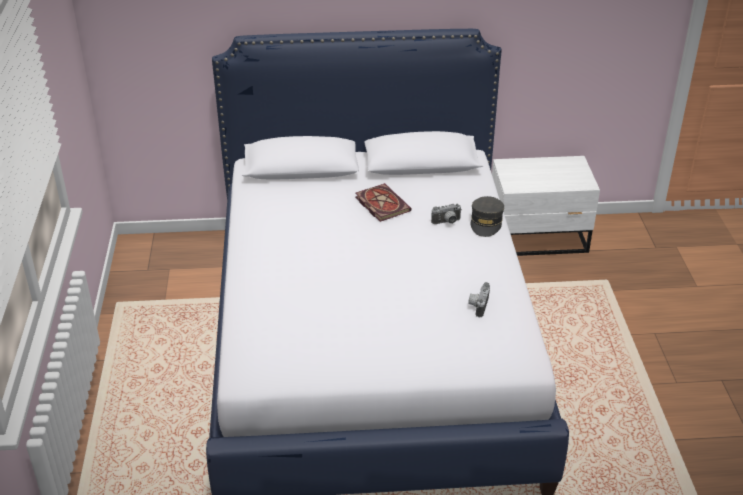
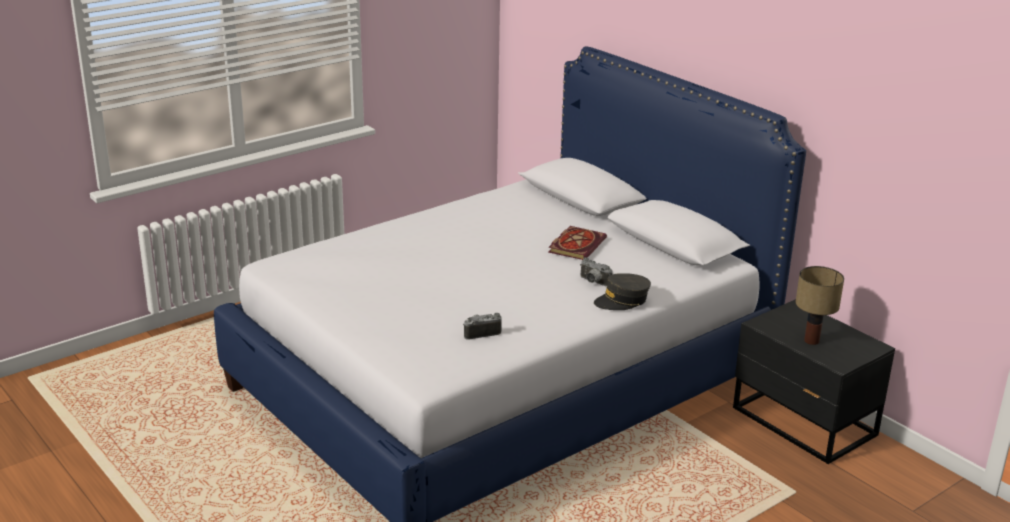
camera: 55 degrees right, 10 degrees down
white nightstand [492,156,600,256] -> black nightstand [733,300,895,464]
none -> table lamp [795,266,844,345]

